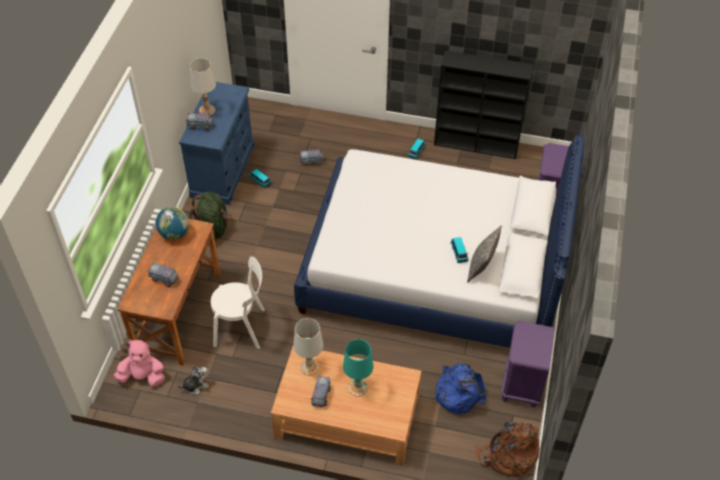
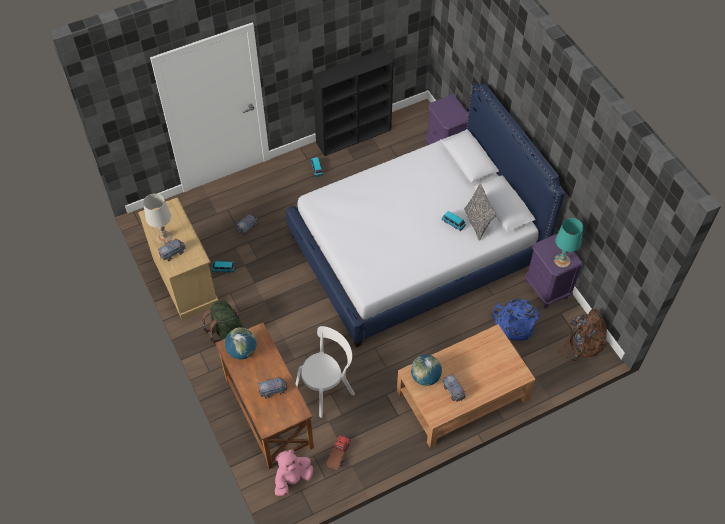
camera: 40 degrees left, 5 degrees up
plush toy [178,365,209,395] -> toy truck [325,435,350,470]
blue dresser [179,82,255,205] -> beige dresser [138,198,219,320]
white table lamp [293,318,324,376] -> globe [411,355,442,386]
turquoise table lamp [343,339,373,397] -> turquoise table lamp moved to [554,218,583,268]

